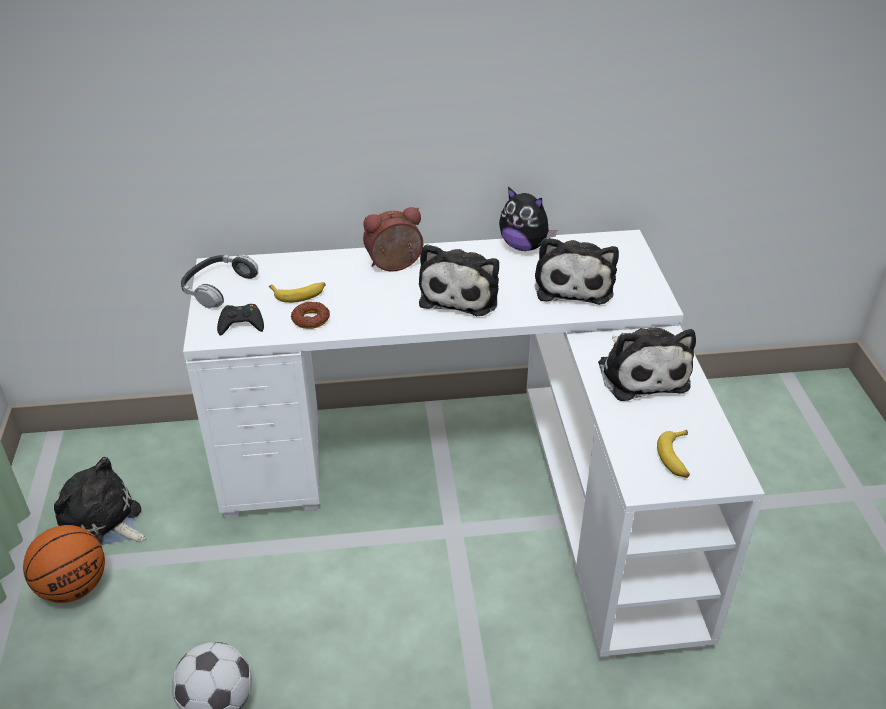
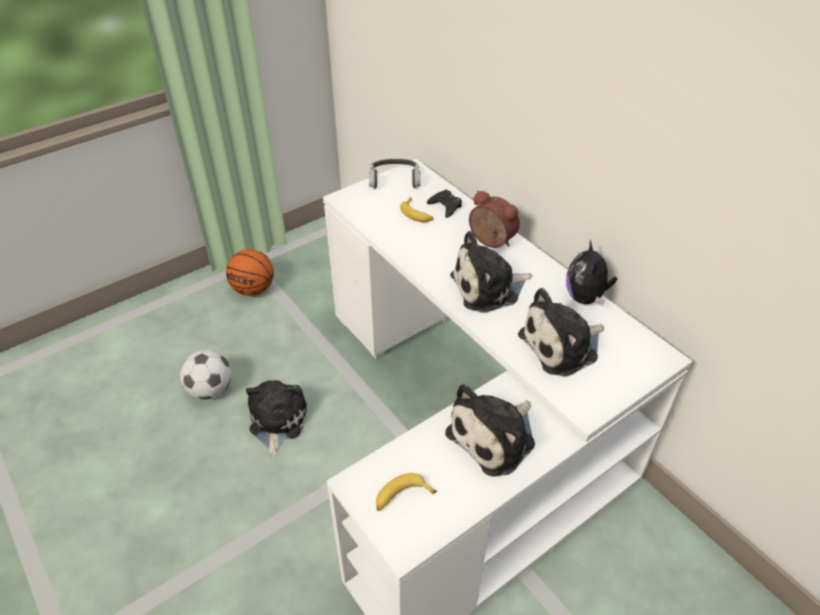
camera: 60 degrees right, 5 degrees up
plush toy [54,457,145,545] -> plush toy moved to [246,380,307,457]
black game controller [217,304,264,336] -> black game controller moved to [427,190,462,218]
donut [291,302,330,329] -> none

